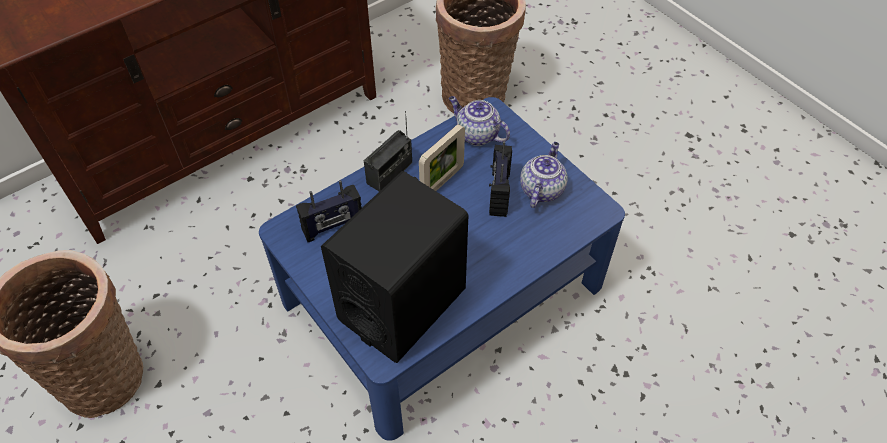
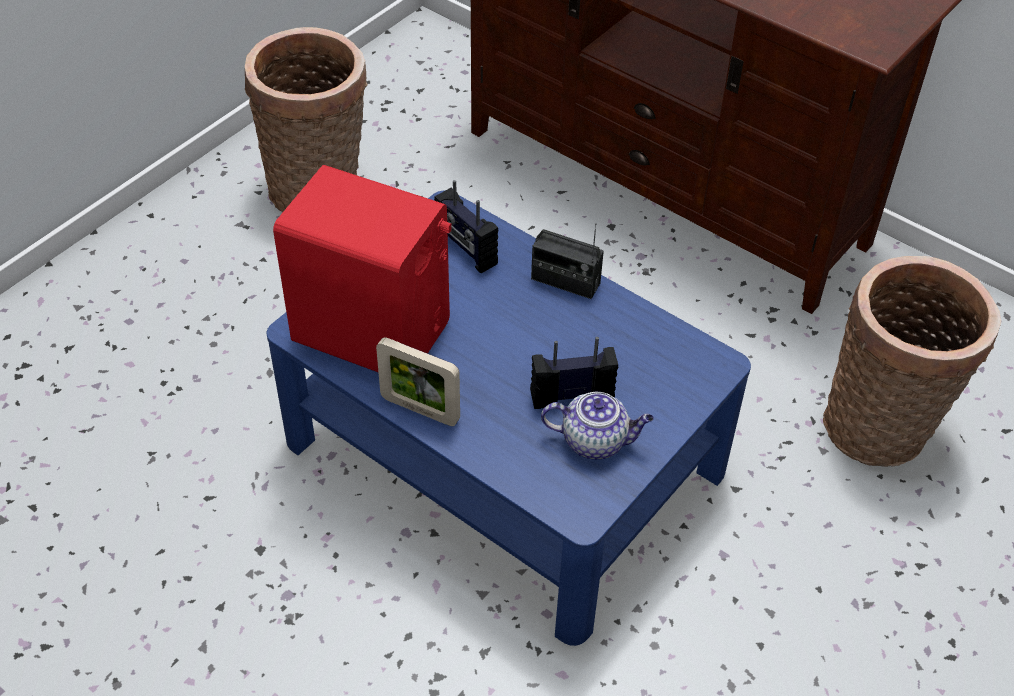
camera: 75 degrees right, 5 degrees down
black speaker [321,171,468,363] -> red speaker [273,165,452,372]
picture frame [419,124,465,191] -> picture frame moved to [376,337,460,426]
teapot [449,96,510,146] -> none

